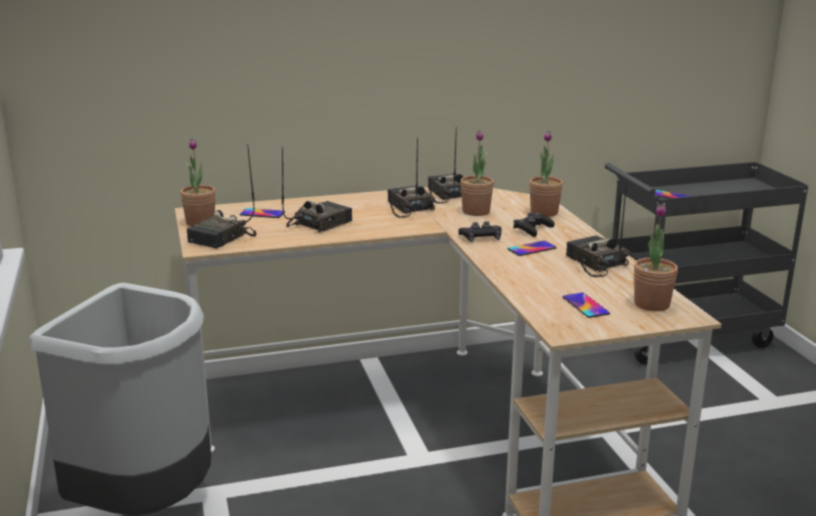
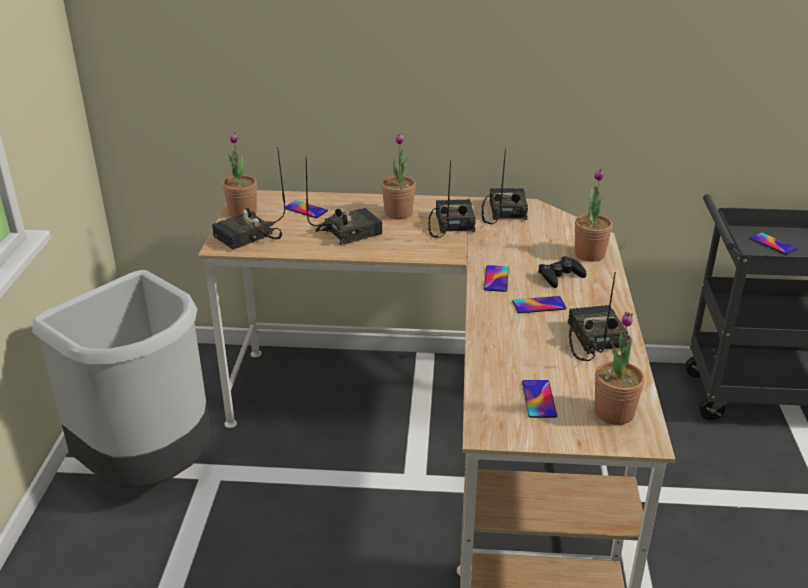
camera: 20 degrees right, 10 degrees up
black game controller [458,221,502,242] -> phone [484,265,509,292]
potted plant [460,131,494,216] -> potted plant moved to [382,134,416,219]

